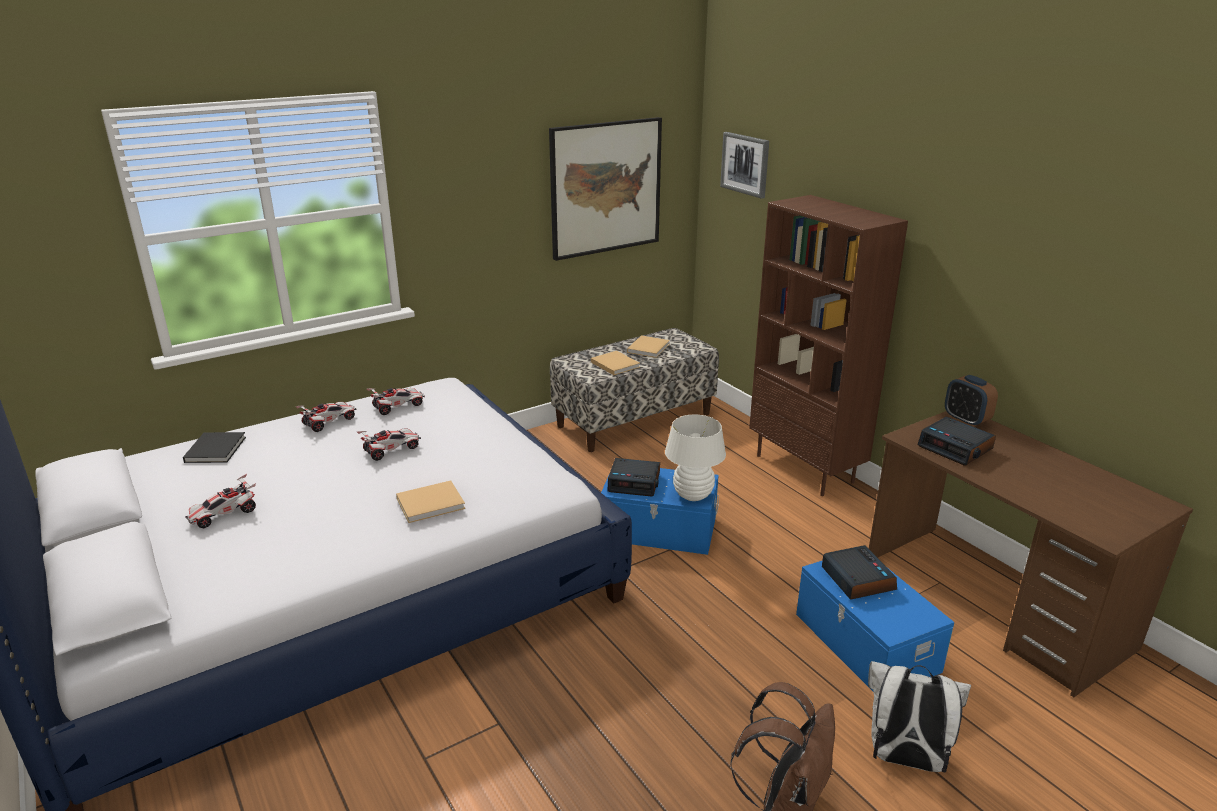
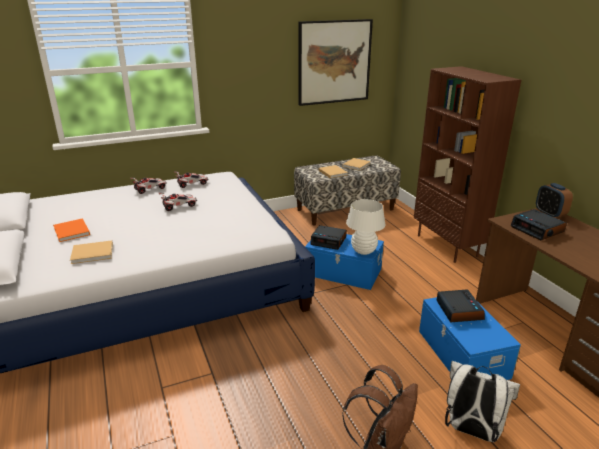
camera: 10 degrees right, 0 degrees up
black book [183,432,246,463] -> none
toy car [185,474,256,528] -> orange book [53,218,90,242]
beige book [396,481,465,523] -> beige book moved to [70,240,113,264]
picture [720,132,769,199] -> none

